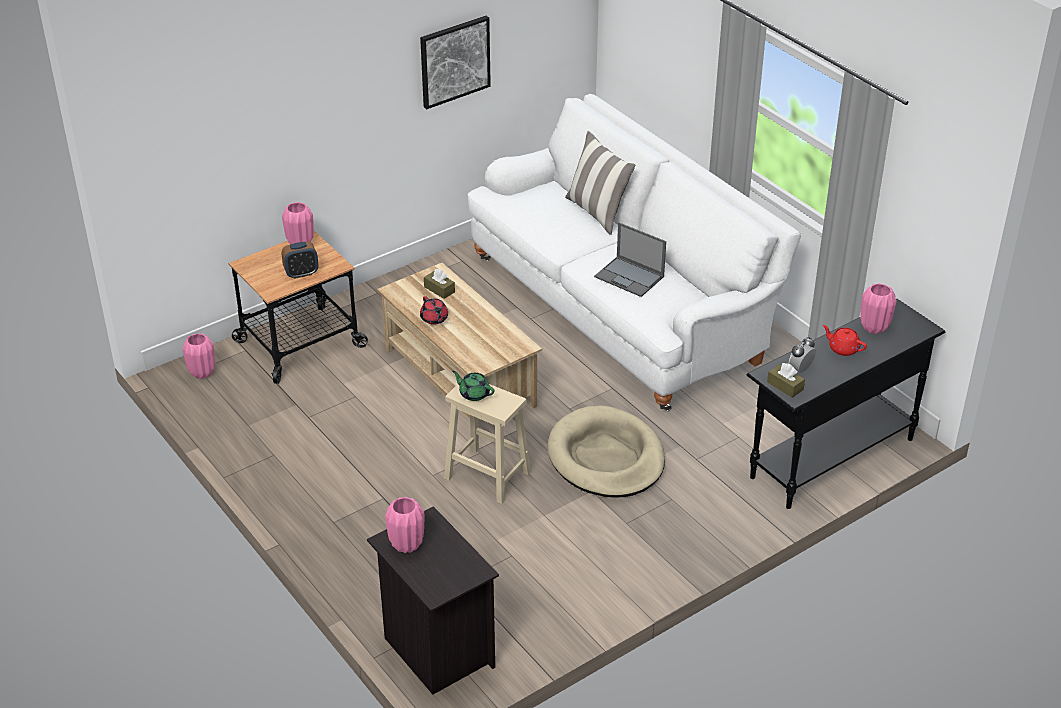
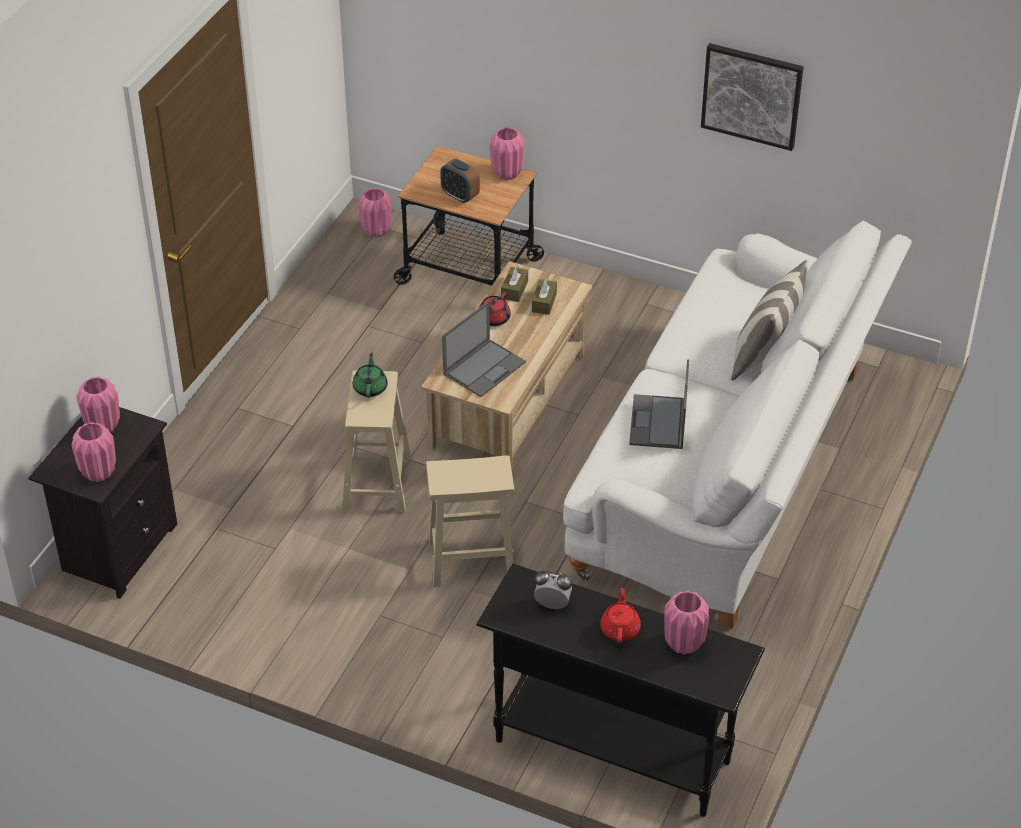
camera: 60 degrees right, 5 degrees up
beige dog bed [548,405,665,497] -> beige stool [426,455,514,587]
brown tissue box [767,363,805,398] -> brown tissue box moved to [501,266,528,302]
none -> pink vase [71,422,116,482]
none -> laptop [442,301,526,397]

